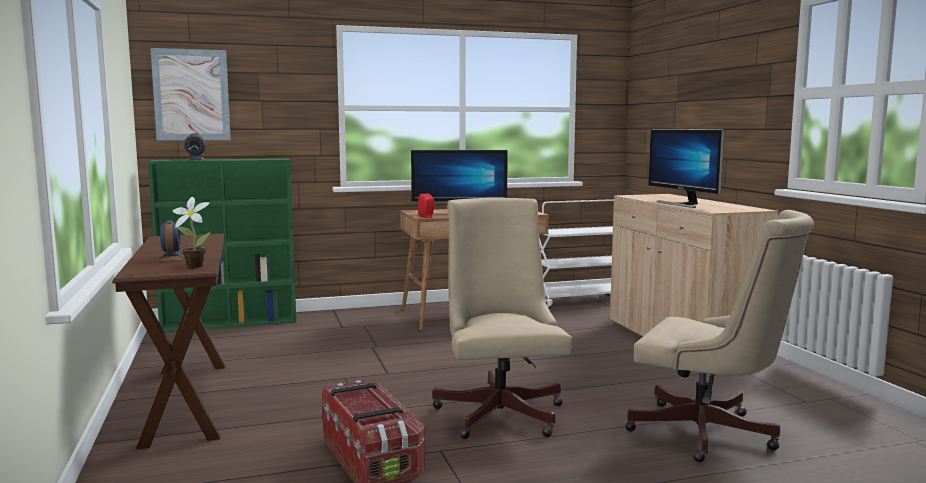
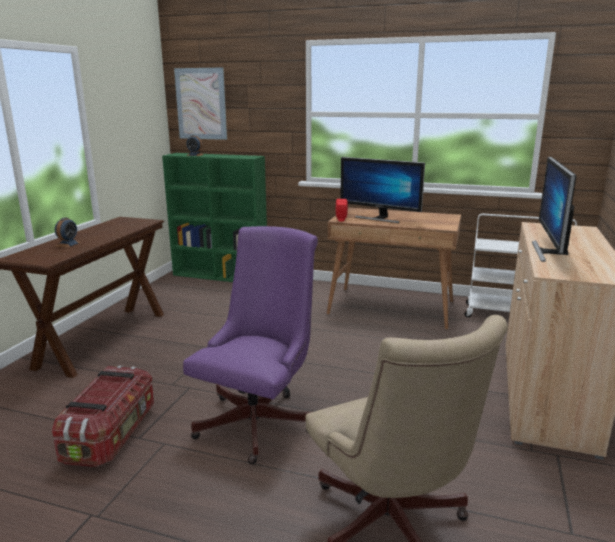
camera: 35 degrees right, 10 degrees up
potted plant [173,196,211,268] -> none
beige office chair [432,198,572,439] -> purple office chair [183,226,318,464]

